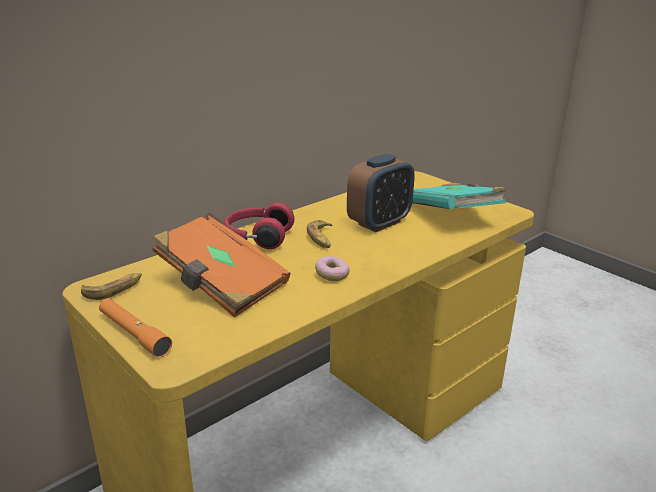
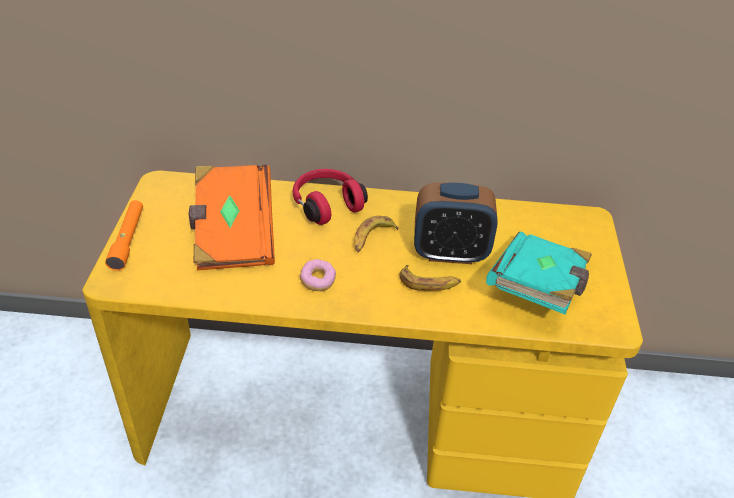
camera: 45 degrees right, 15 degrees up
banana [81,273,142,300] -> banana moved to [399,265,461,291]

